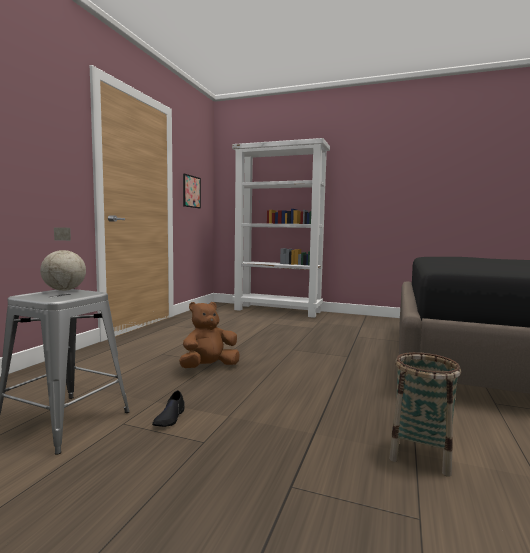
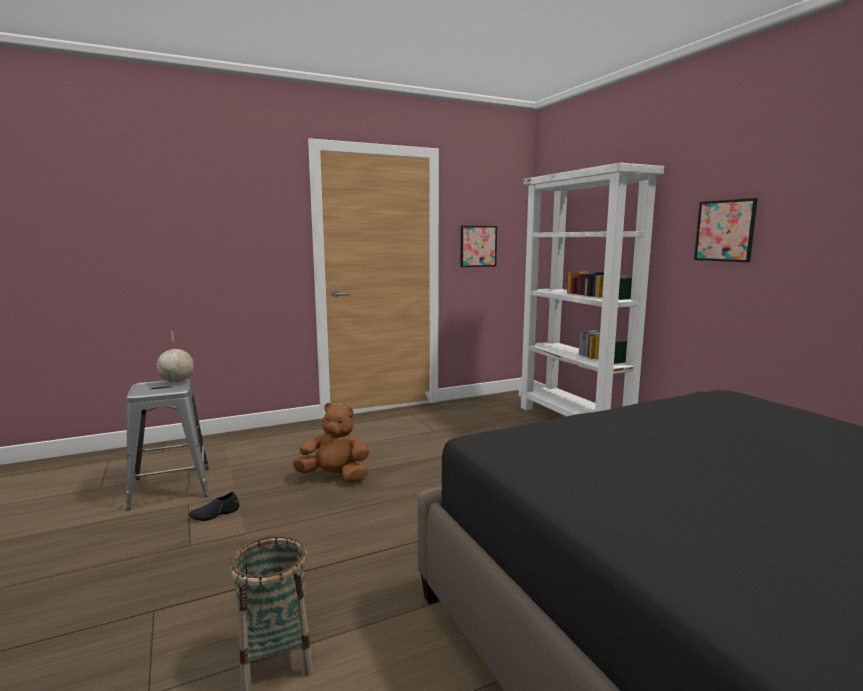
camera: 45 degrees right, 5 degrees up
none -> picture [694,198,758,262]

